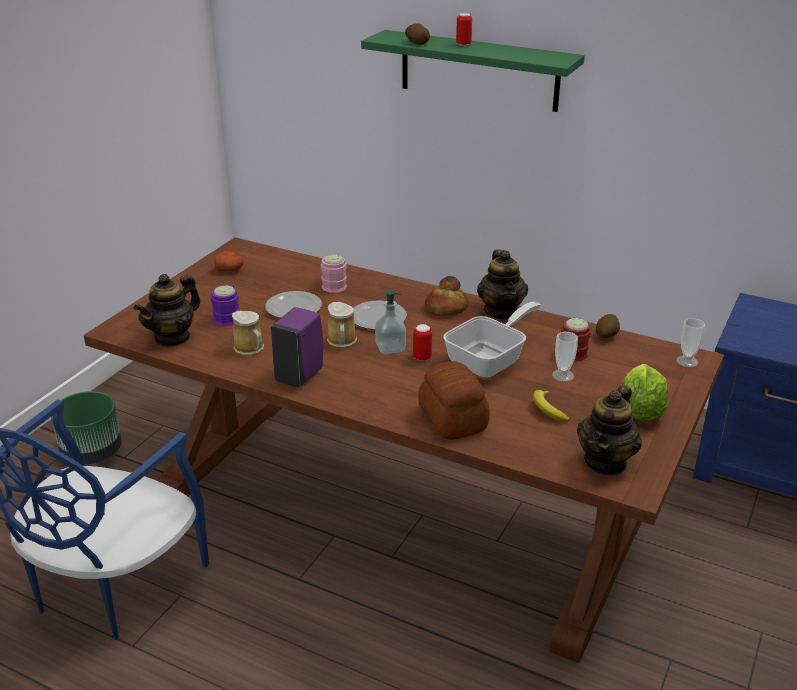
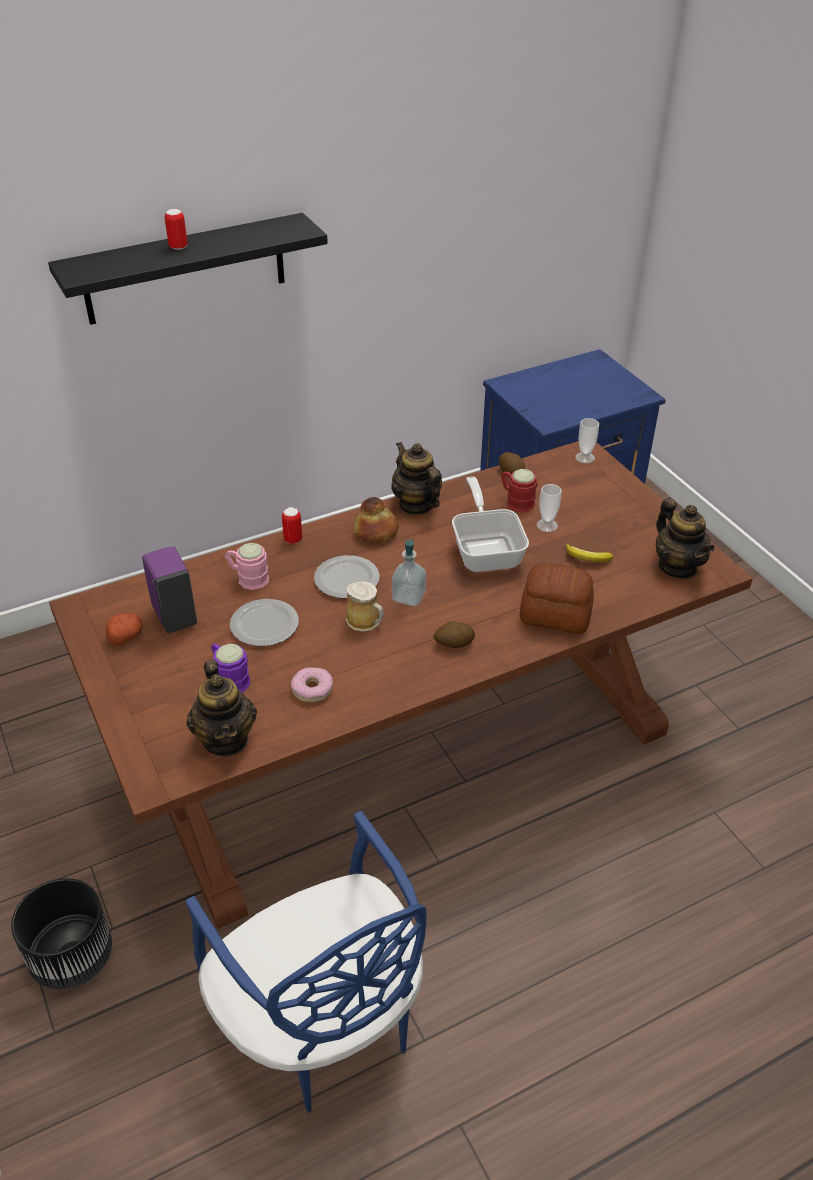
camera: 55 degrees left, 10 degrees up
green planter [51,391,122,465] -> black planter [11,878,112,989]
mug [232,311,264,355] -> donut [291,667,333,703]
purple soap dispenser [271,307,323,388] -> purple soap dispenser moved to [142,546,197,633]
green shelf [361,30,585,112] -> black shelf [48,213,328,325]
potato [405,23,430,45] -> potato moved to [433,621,475,648]
can [413,324,432,361] -> can moved to [282,507,302,544]
teapot [477,249,528,320] -> teapot turned 150 degrees counterclockwise [391,442,442,515]
lettuce [621,364,668,421] -> none

